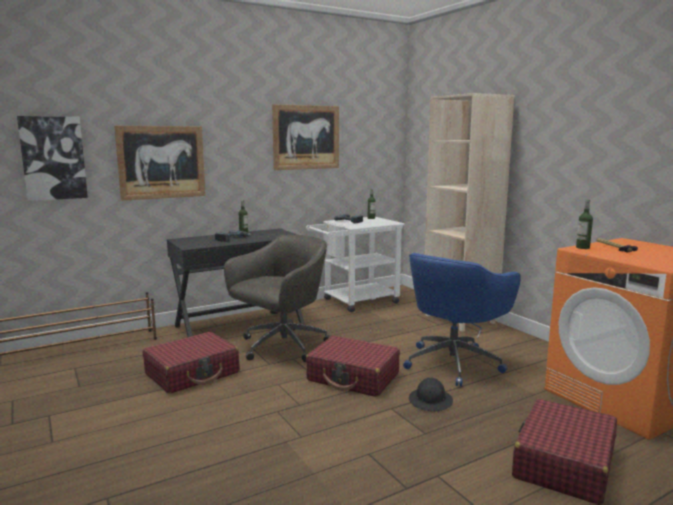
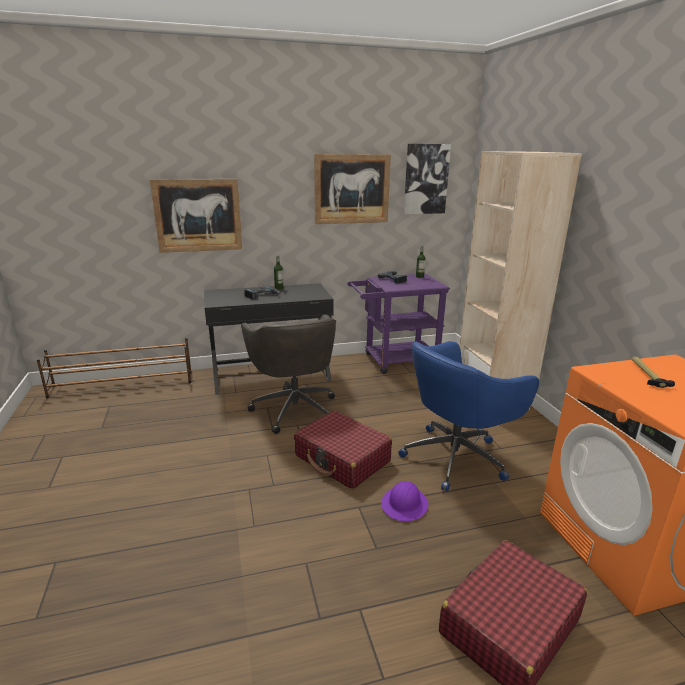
camera: 15 degrees right, 10 degrees up
picture [17,116,88,201] -> picture moved to [404,144,451,214]
red suitcase [143,332,240,394] -> none
grey office chair [224,235,331,362] -> grey office chair turned 105 degrees clockwise [241,315,336,434]
white cart [306,217,405,312] -> purple cart [347,274,450,374]
black hard hat [409,378,453,411] -> purple hard hat [381,481,428,521]
bottle [576,200,593,249] -> none

